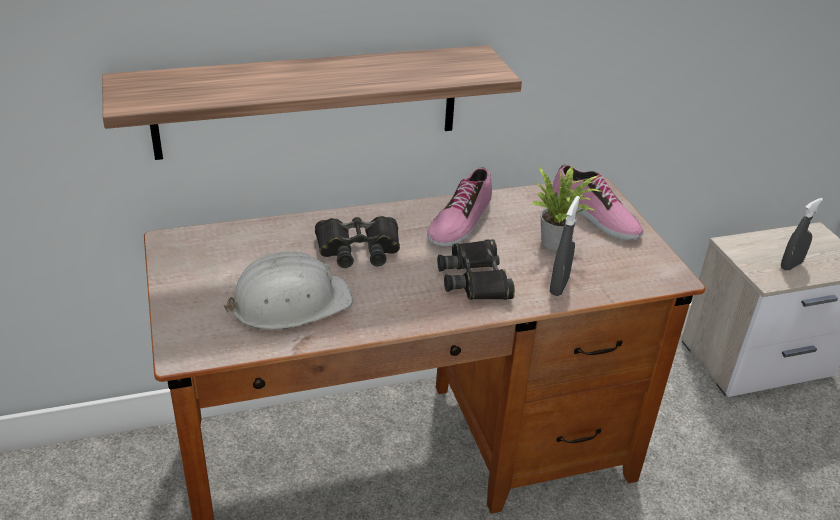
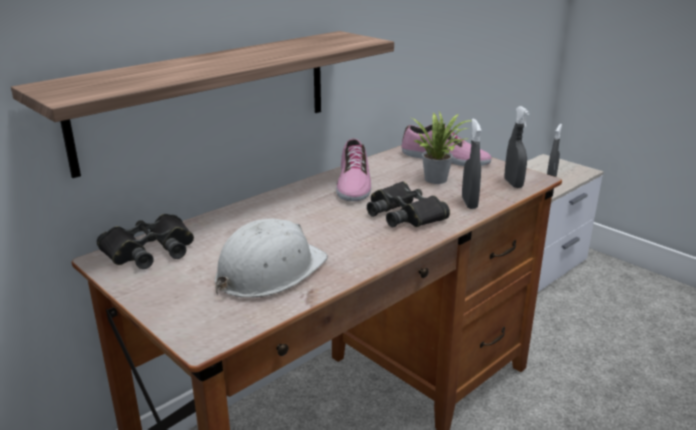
camera: 25 degrees left, 10 degrees down
black binoculars [315,216,400,268] -> black binoculars moved to [97,214,194,269]
none -> grey spray bottle [505,106,530,188]

